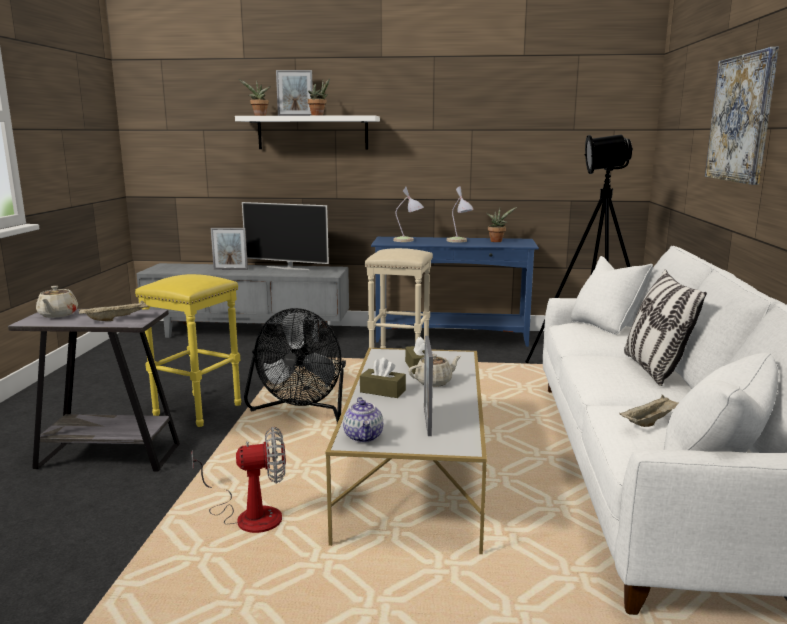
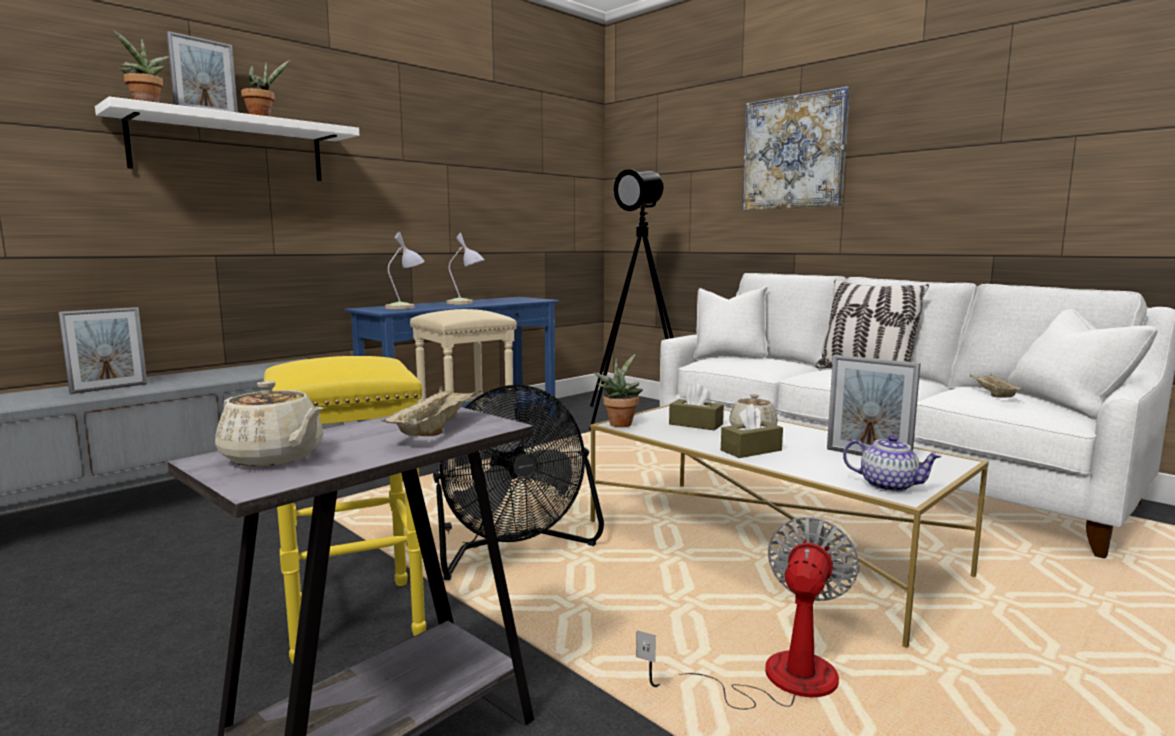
camera: 50 degrees left, 5 degrees down
television [242,202,329,270] -> none
potted plant [487,207,517,242] -> potted plant moved to [594,354,643,427]

